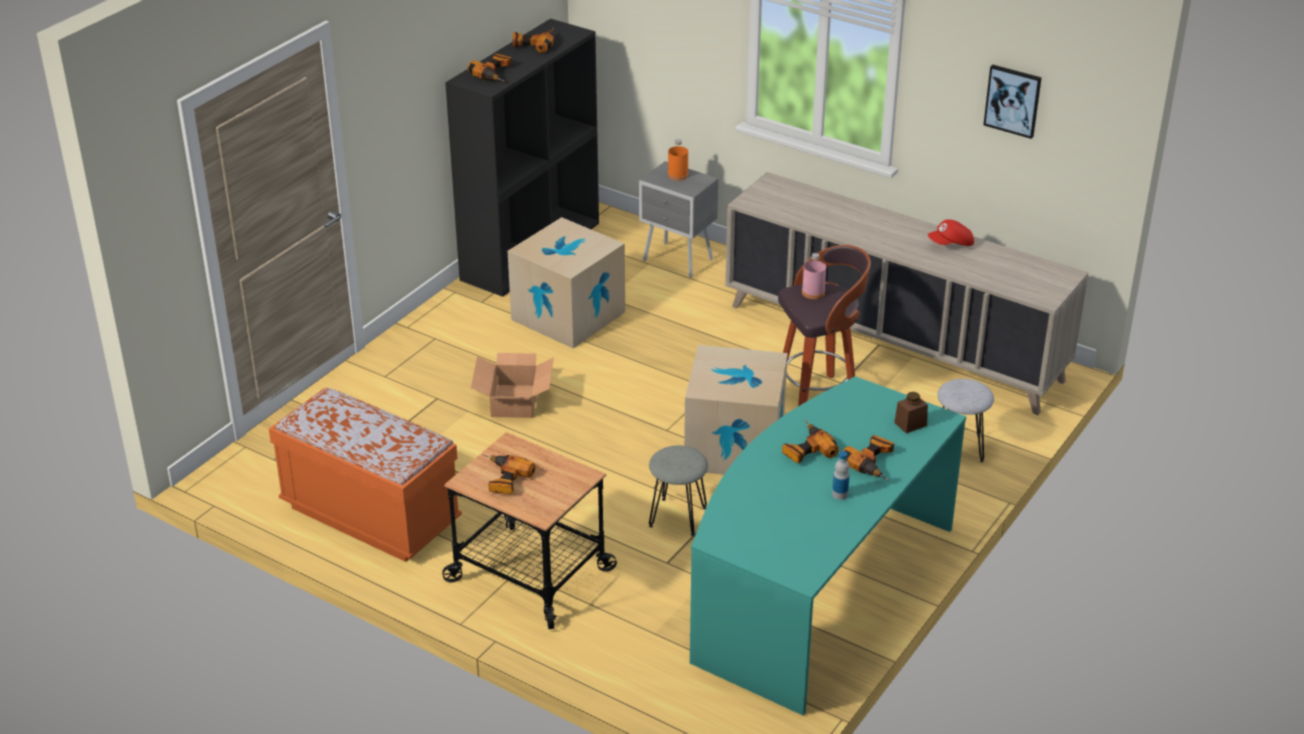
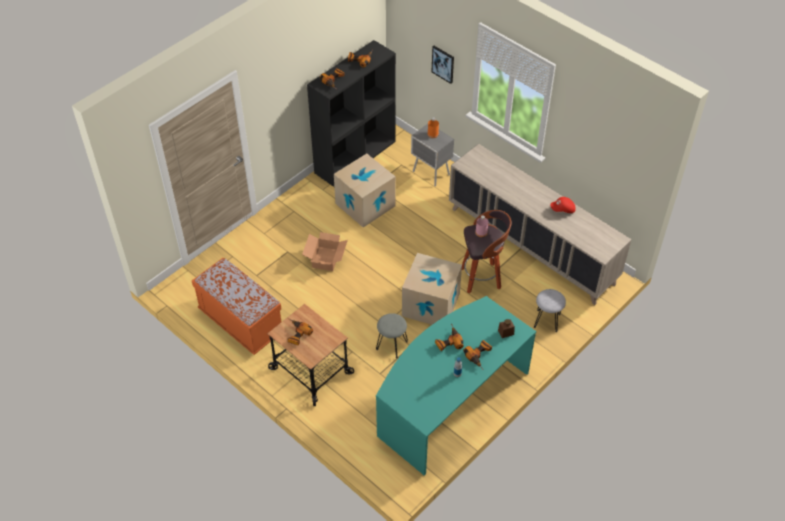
camera: 10 degrees right, 15 degrees up
picture [983,64,1042,139] -> picture moved to [432,46,454,84]

